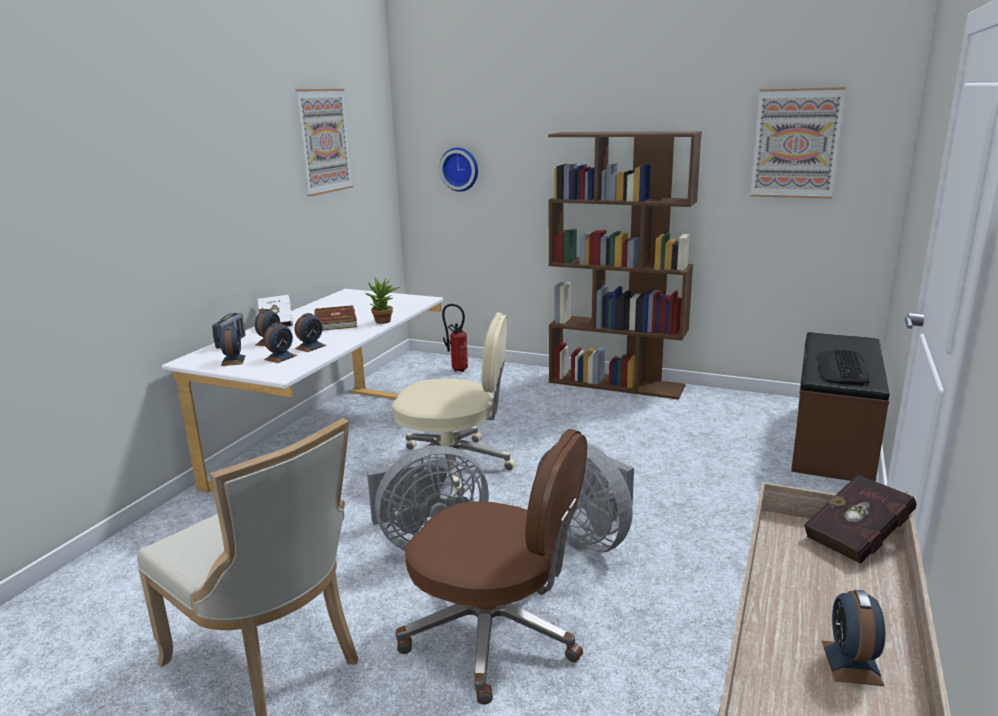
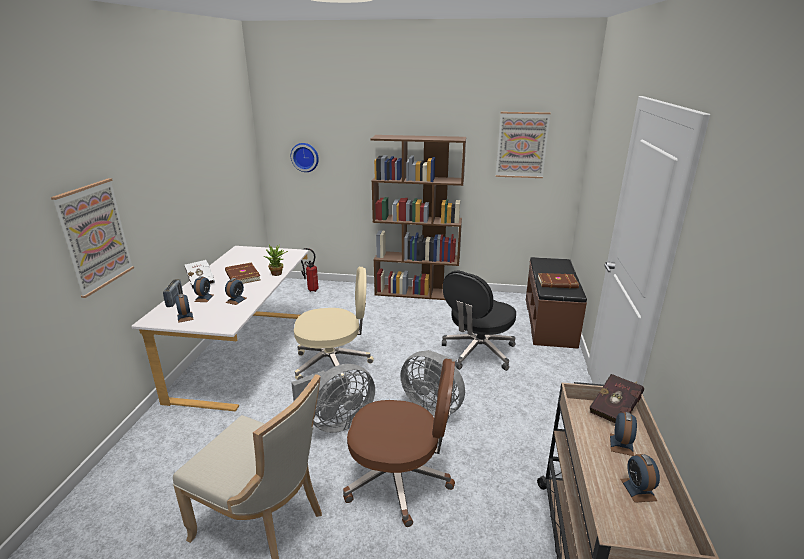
camera: 15 degrees left, 5 degrees up
alarm clock [263,322,297,363] -> alarm clock moved to [610,412,637,456]
picture [295,89,353,196] -> picture moved to [51,178,134,298]
keyboard [817,350,869,386] -> brown book [538,273,579,288]
none -> black office chair [442,271,516,371]

